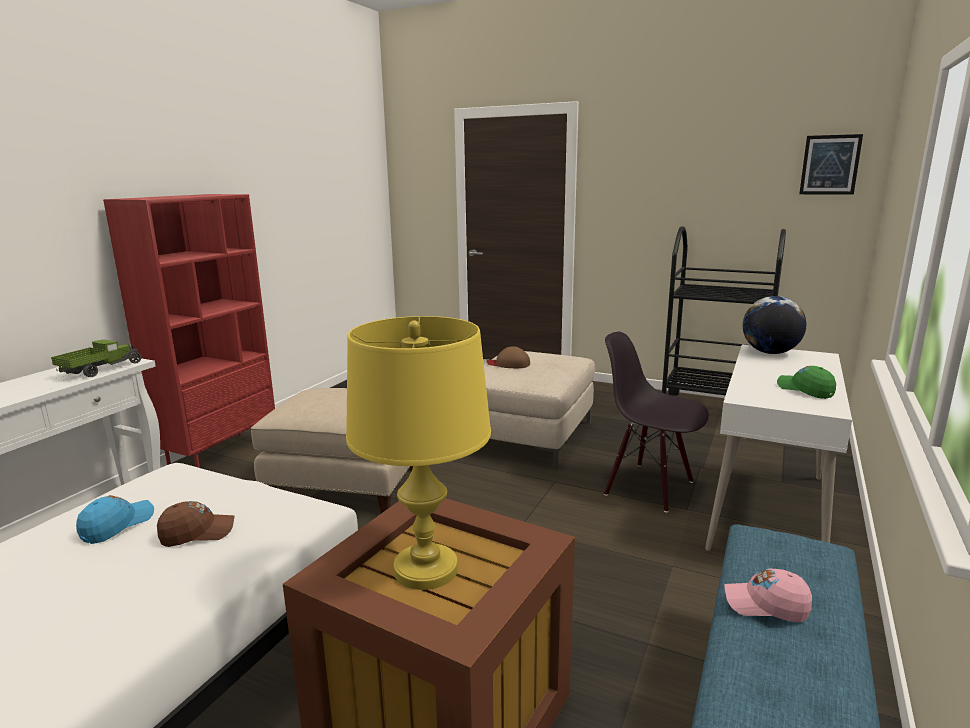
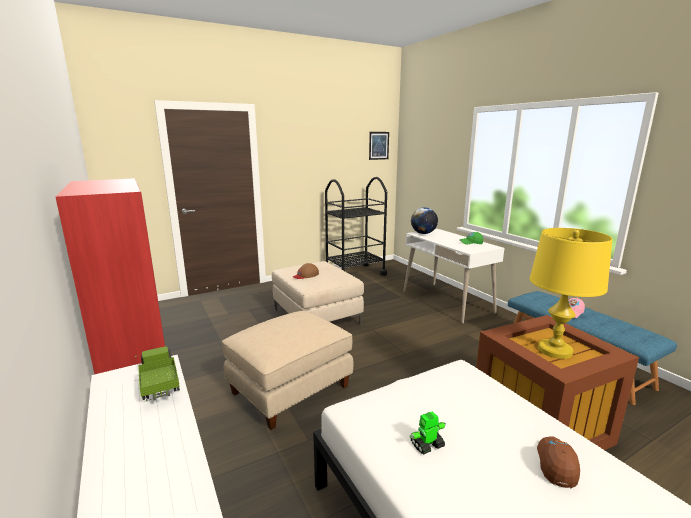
camera: 55 degrees left, 0 degrees up
blue cap [76,495,154,544] -> toy robot [409,411,446,455]
brown cap [157,501,235,547] -> brown cap moved to [537,437,580,488]
black chair [604,332,709,513] -> none

